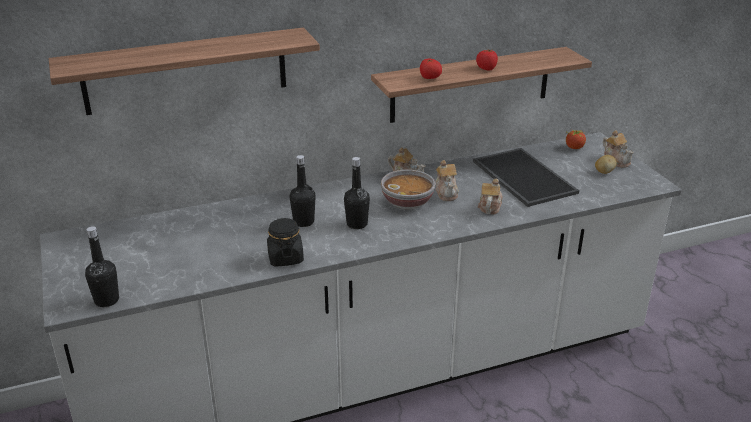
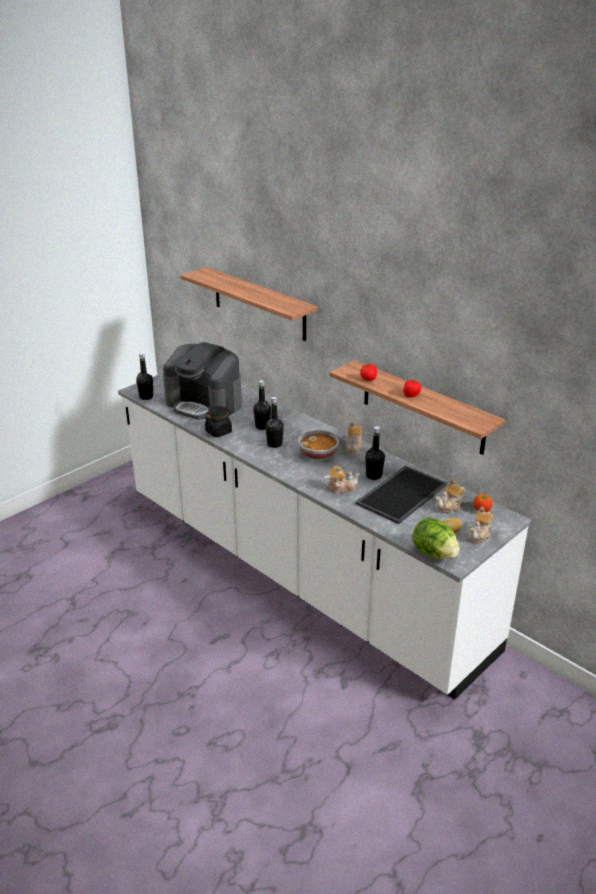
camera: 65 degrees right, 0 degrees up
teapot [436,160,459,201] -> teapot moved to [436,479,465,513]
none -> coffee machine [163,342,242,420]
none -> black bottle [365,426,385,480]
none -> lettuce [413,517,460,559]

